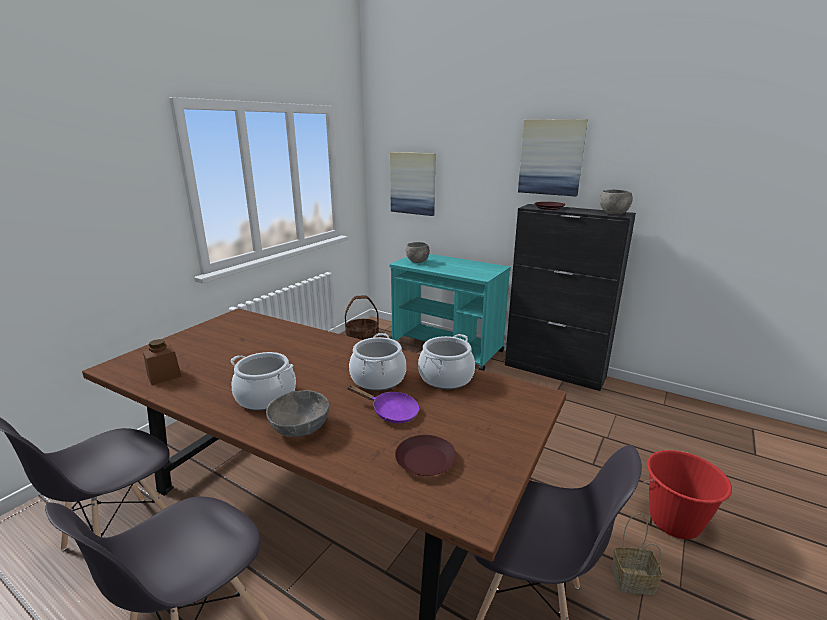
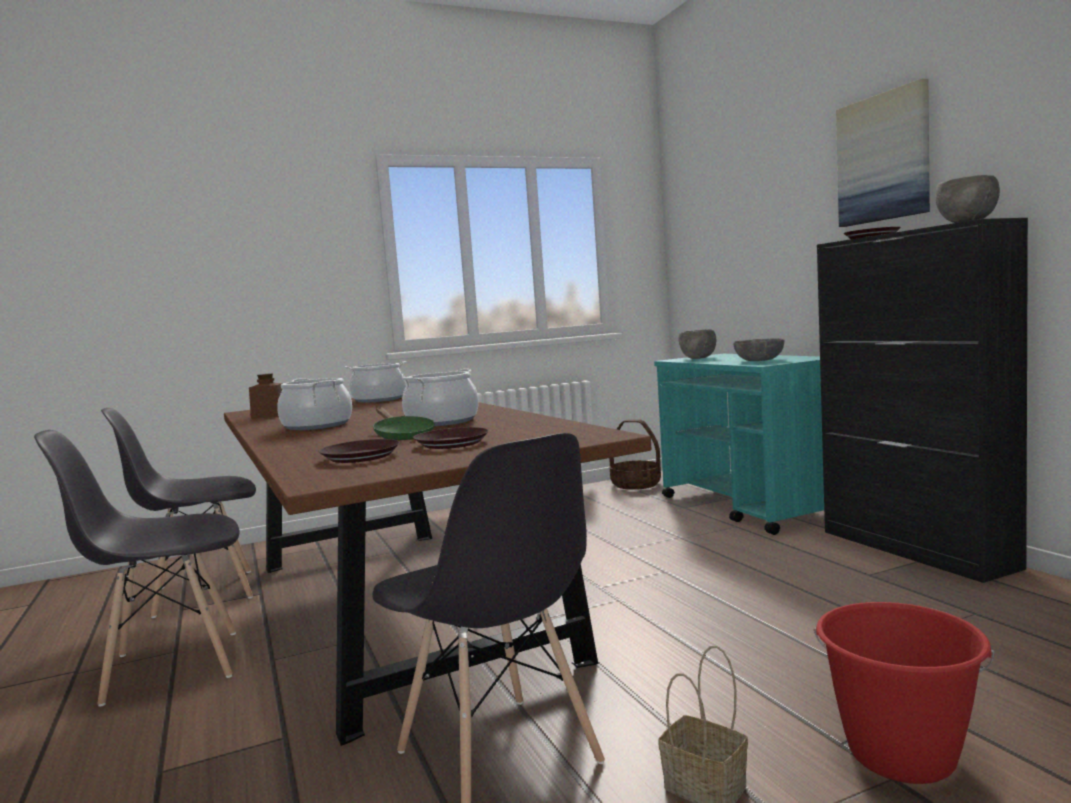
camera: 35 degrees right, 15 degrees down
grey bowl [266,390,329,437] -> grey bowl moved to [733,338,784,361]
purple frying pan [347,385,419,423] -> green frying pan [373,407,435,440]
picture [390,152,435,216] -> none
cooking pot [418,334,475,389] -> cooking pot moved to [345,361,406,403]
none -> brown plate [413,427,489,449]

